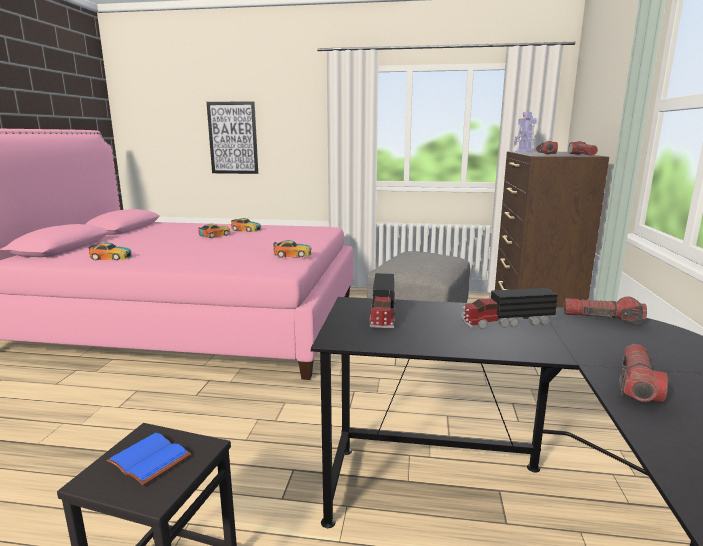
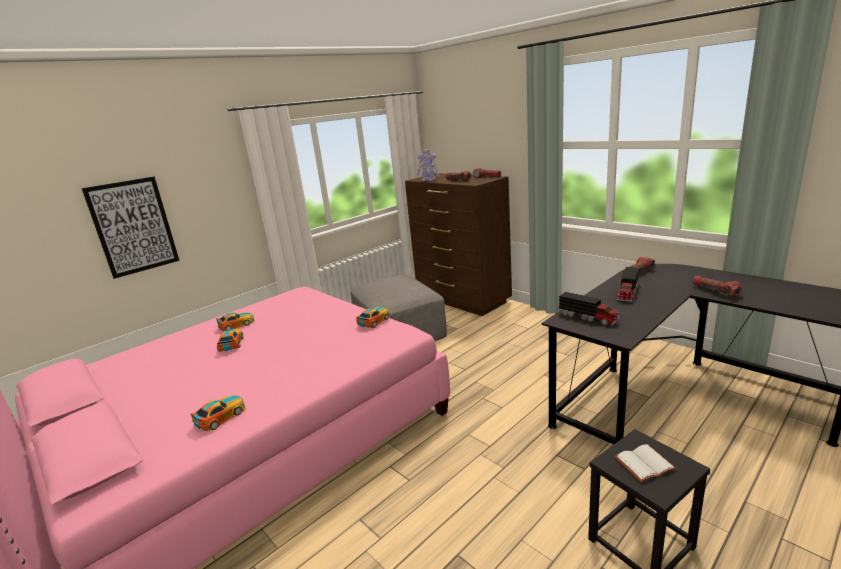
camera: 50 degrees left, 5 degrees up
blue book [107,433,191,486] -> white book [614,444,677,482]

